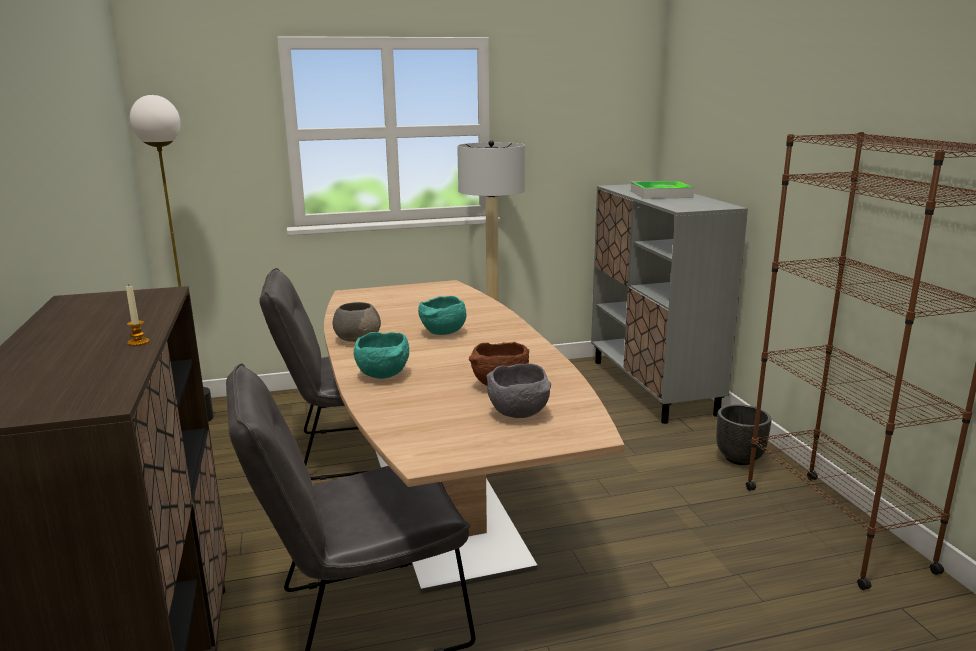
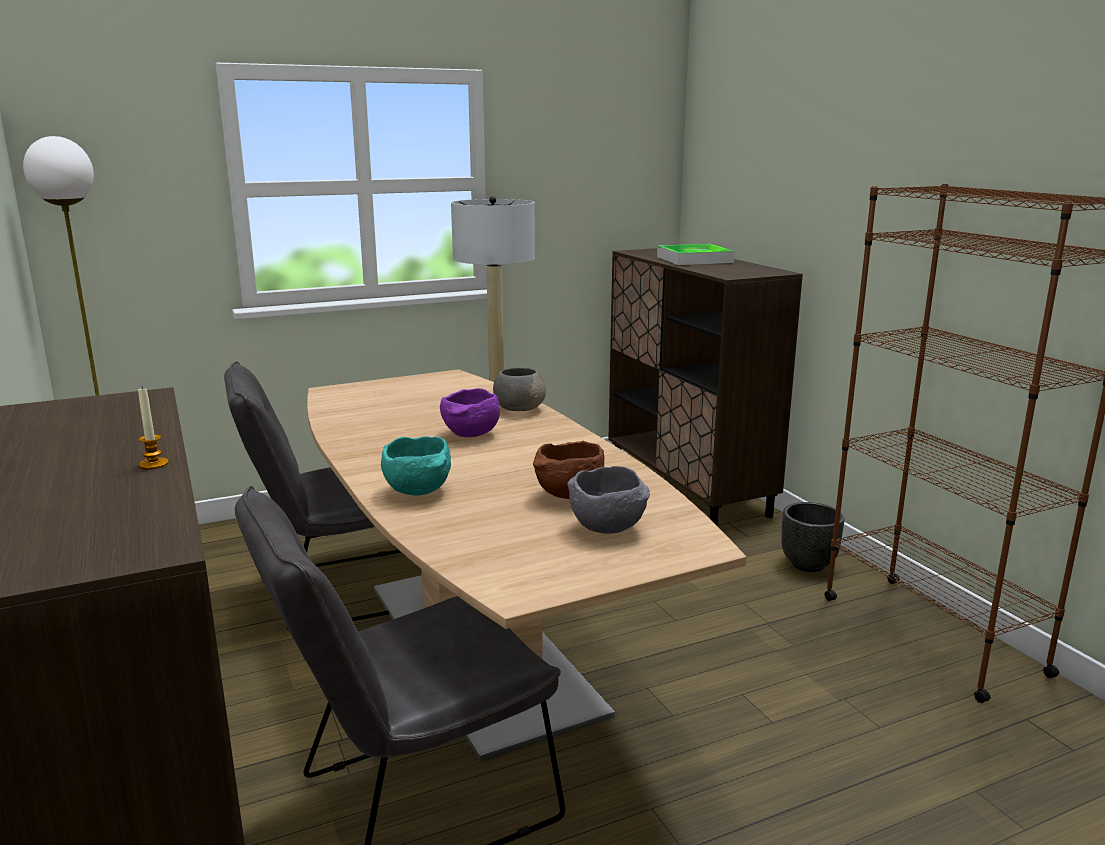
camera: 10 degrees left, 0 degrees up
grey bowl [333,302,381,342] -> grey bowl moved to [493,368,546,411]
turquoise bowl [418,296,466,335] -> purple bowl [440,388,500,437]
grey cabinet [591,184,748,424] -> brown cabinet [608,248,803,526]

